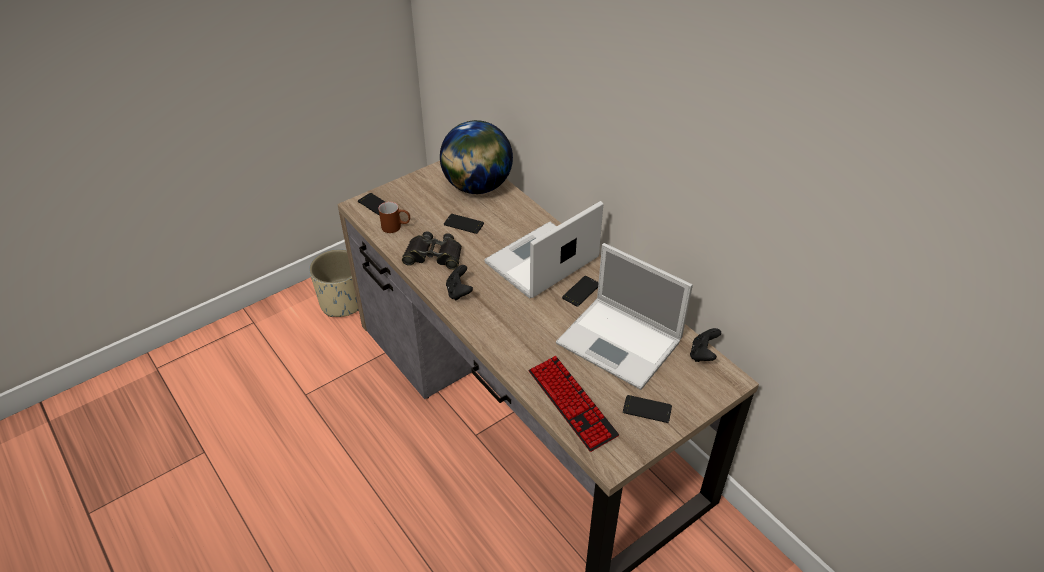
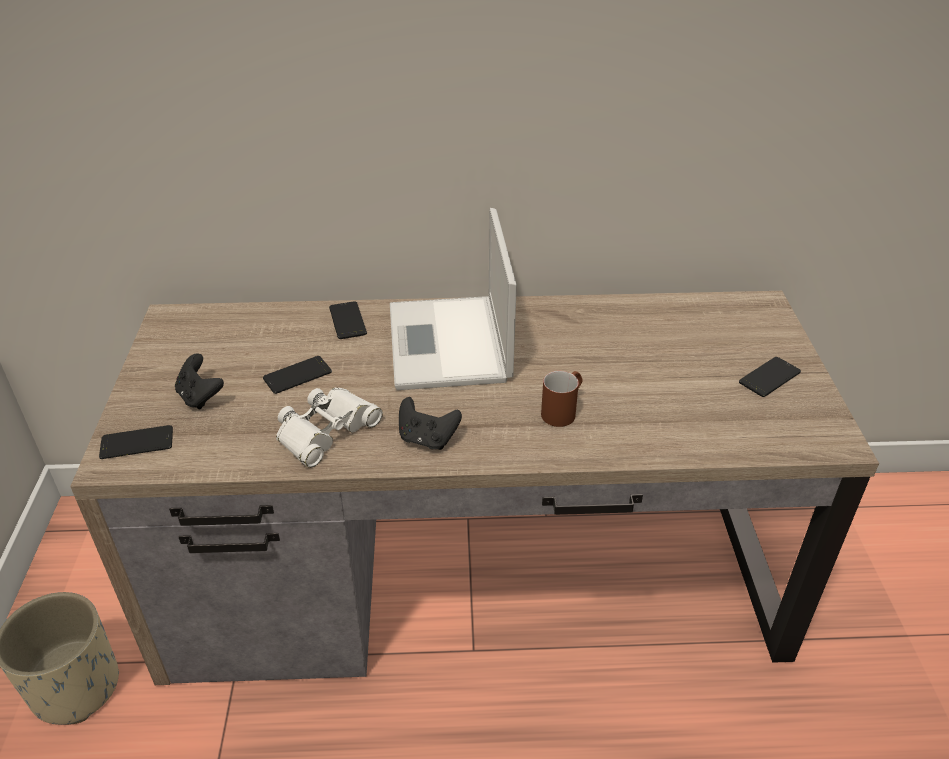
camera: 55 degrees left, 5 degrees down
brown mug [378,202,410,233] -> brown mug moved to [541,371,583,427]
black binoculars [402,232,462,270] -> white binoculars [276,388,383,468]
globe [440,120,513,194] -> none
keyboard [529,356,619,452] -> none
laptop [556,243,693,390] -> none
phone [562,276,599,306] -> phone moved to [329,301,367,339]
black game controller [690,328,721,362] -> black game controller moved to [175,353,224,410]

